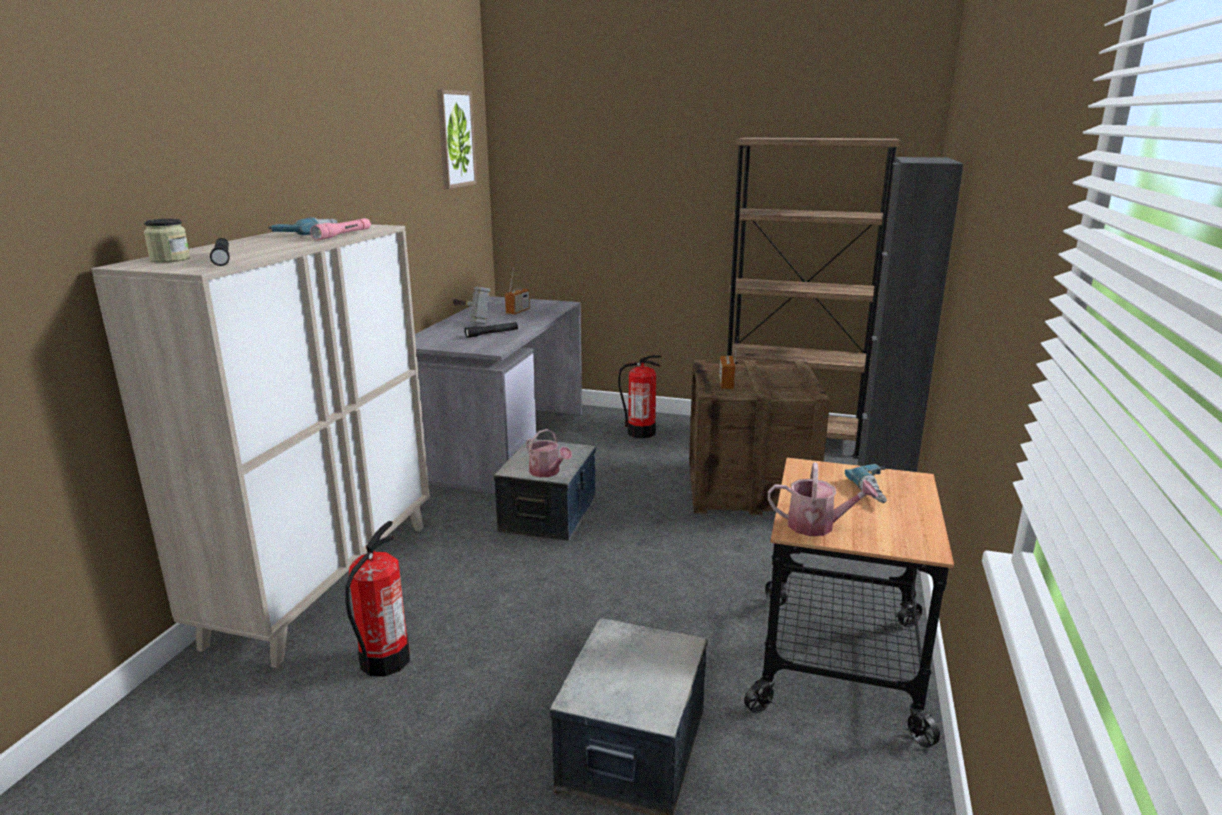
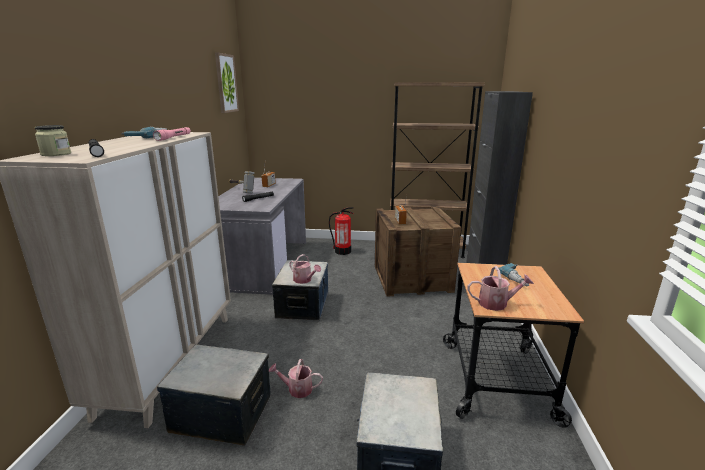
camera: 10 degrees left, 0 degrees up
fire extinguisher [345,521,410,676] -> storage box [157,345,271,446]
none -> watering can [269,359,323,398]

